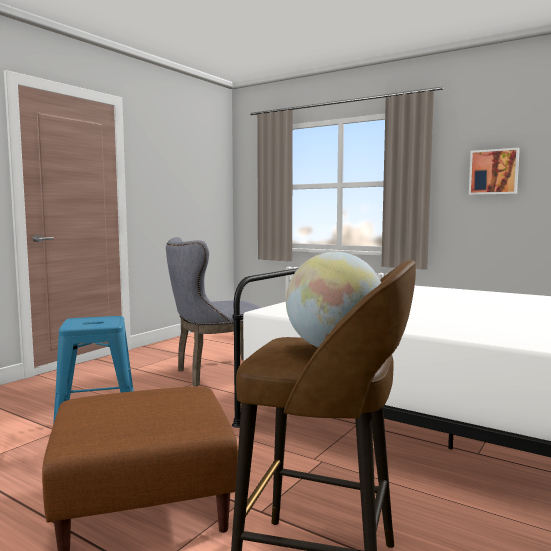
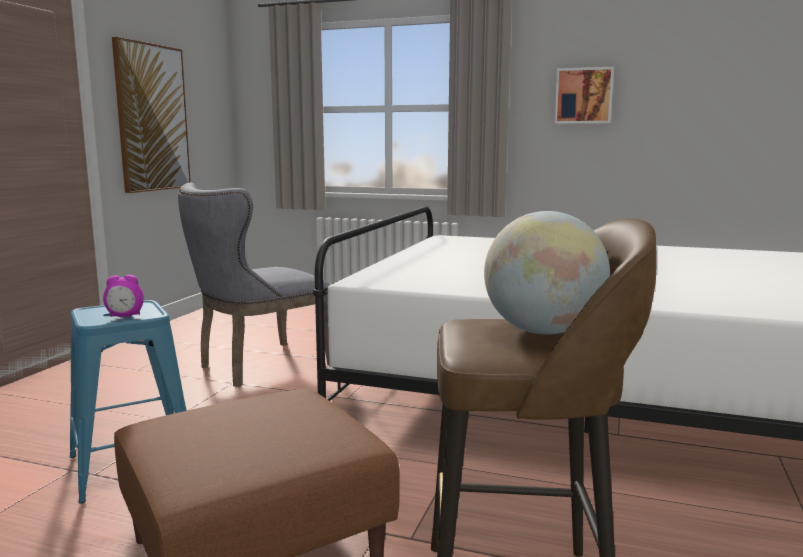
camera: 15 degrees left, 5 degrees up
none -> alarm clock [103,275,144,317]
none -> picture [112,37,191,193]

